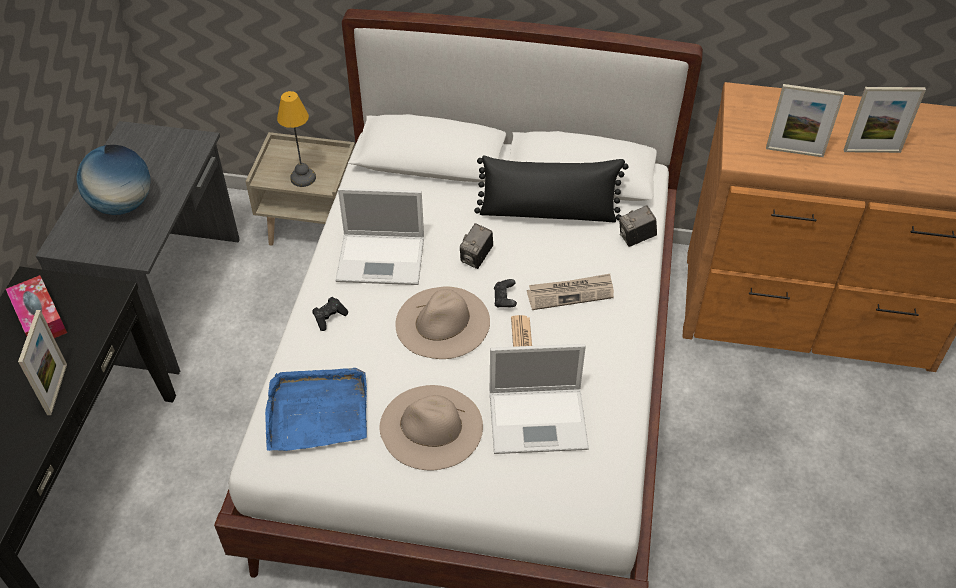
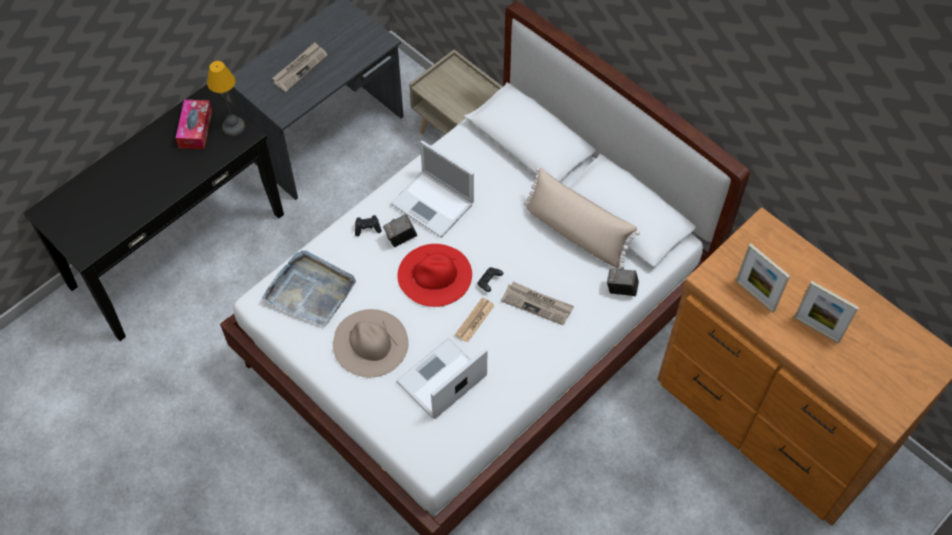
camera: 35 degrees right, 10 degrees up
picture frame [18,310,67,415] -> none
globe [76,145,151,215] -> newspaper [272,42,328,92]
blue tray [265,368,367,451] -> grey tray [262,250,356,326]
table lamp [277,91,316,187] -> table lamp moved to [207,61,245,136]
beige hat [395,286,490,359] -> red hat [397,244,472,307]
camera [460,223,493,269] -> camera moved to [383,214,417,247]
black pillow [474,156,629,222] -> beige pillow [524,167,640,268]
laptop [490,344,589,454] -> laptop turned 105 degrees clockwise [396,338,488,419]

